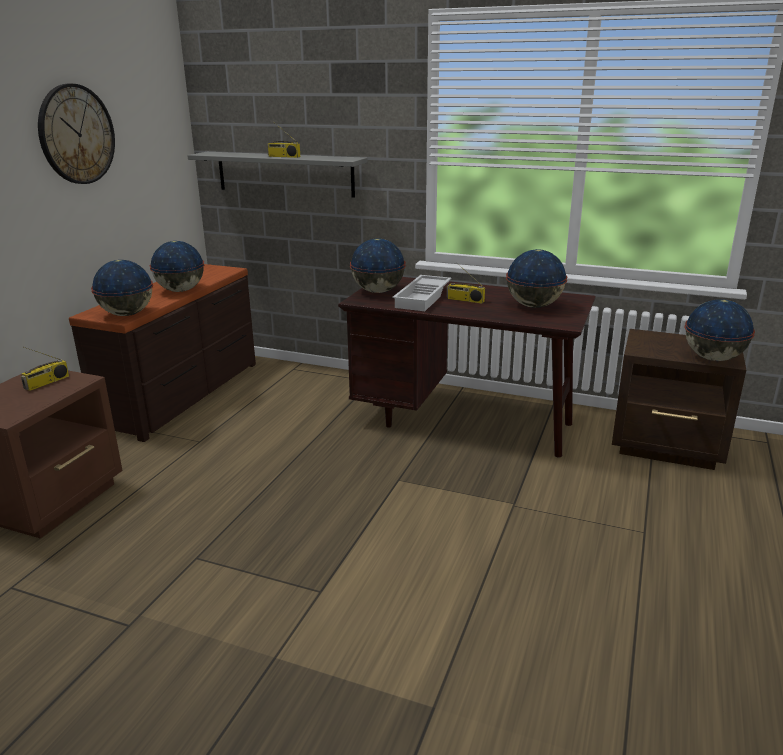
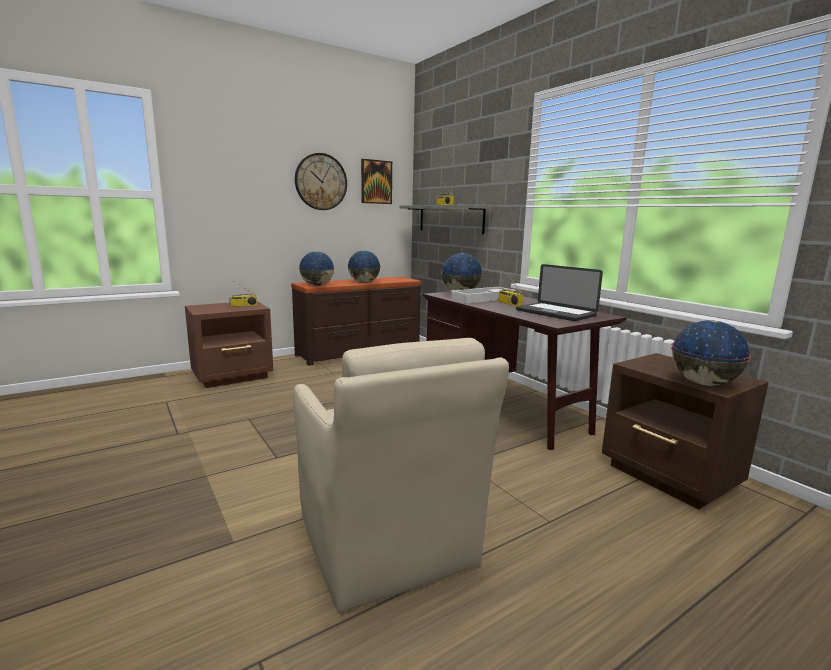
camera: 35 degrees right, 10 degrees down
globe [506,249,567,308] -> laptop [516,264,603,321]
none -> beige armchair [293,338,509,613]
none -> picture [361,159,392,204]

